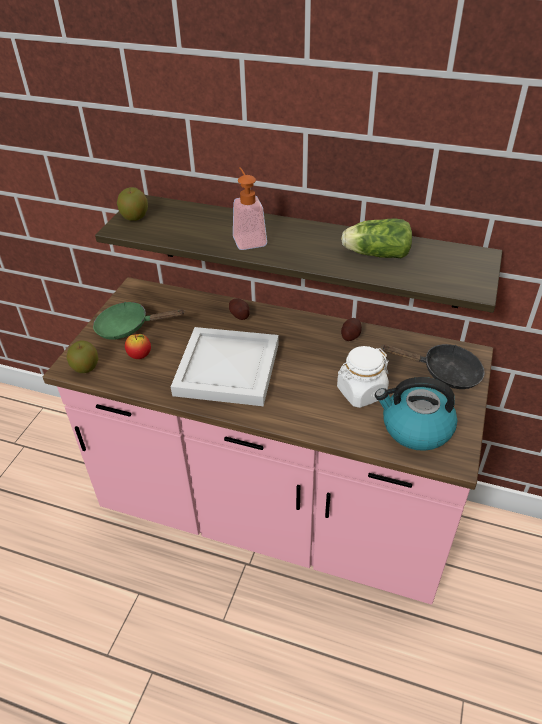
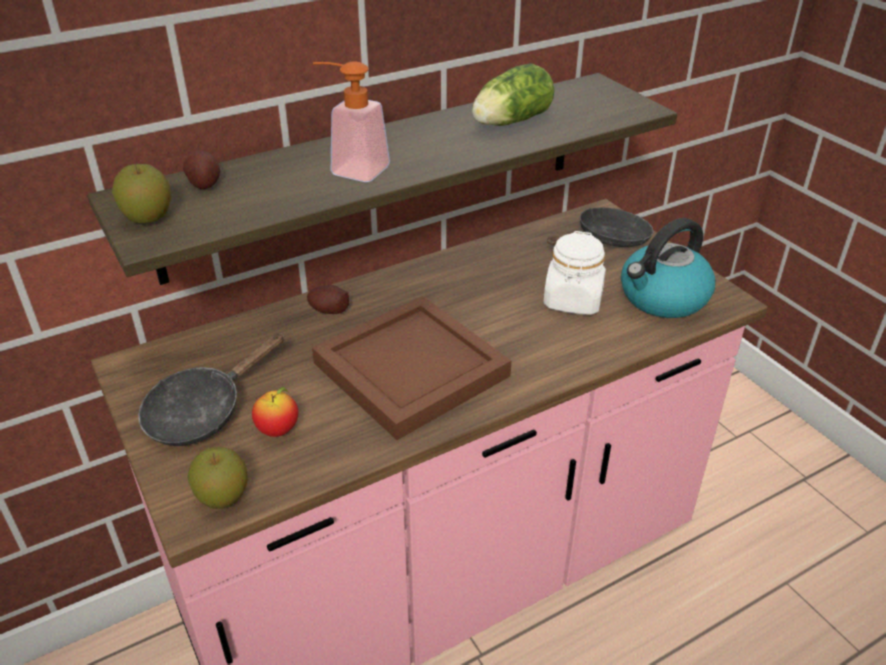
camera: 50 degrees left, 5 degrees down
green frying pan [93,302,185,340] -> black frying pan [138,333,284,446]
white tray [171,327,279,406] -> brown tray [312,296,512,440]
potato [341,318,362,341] -> potato moved to [183,150,220,189]

